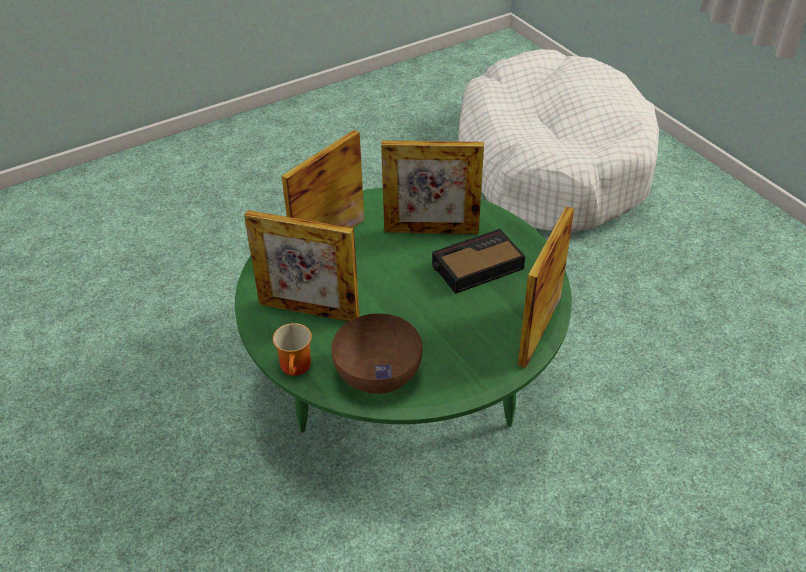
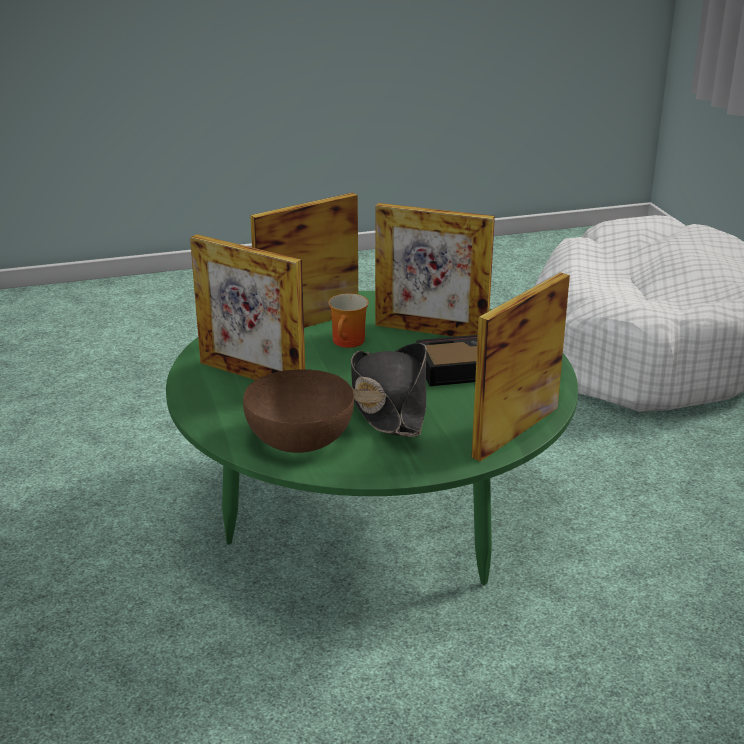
camera: 15 degrees right, 15 degrees down
mug [273,323,312,376] -> mug moved to [328,293,369,348]
none -> black hat [351,343,427,437]

